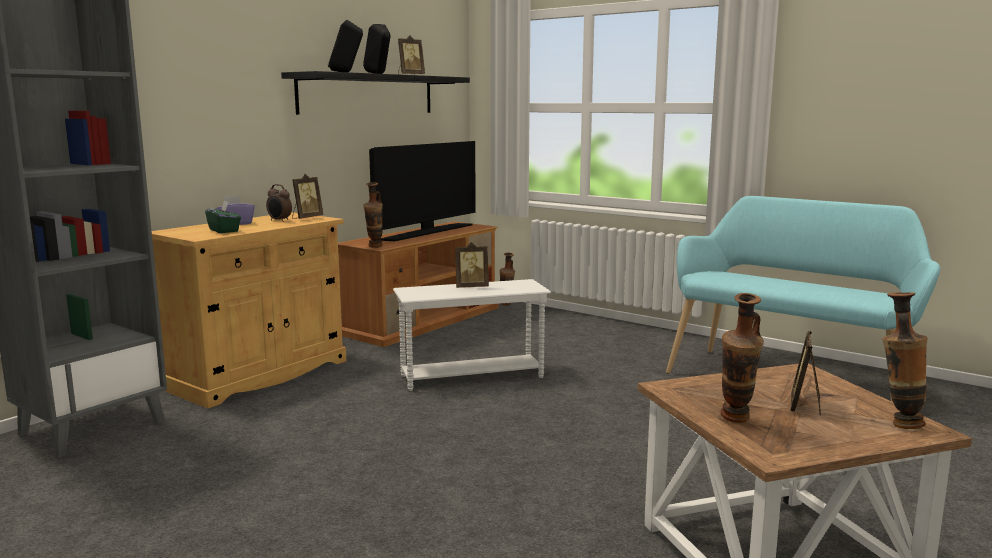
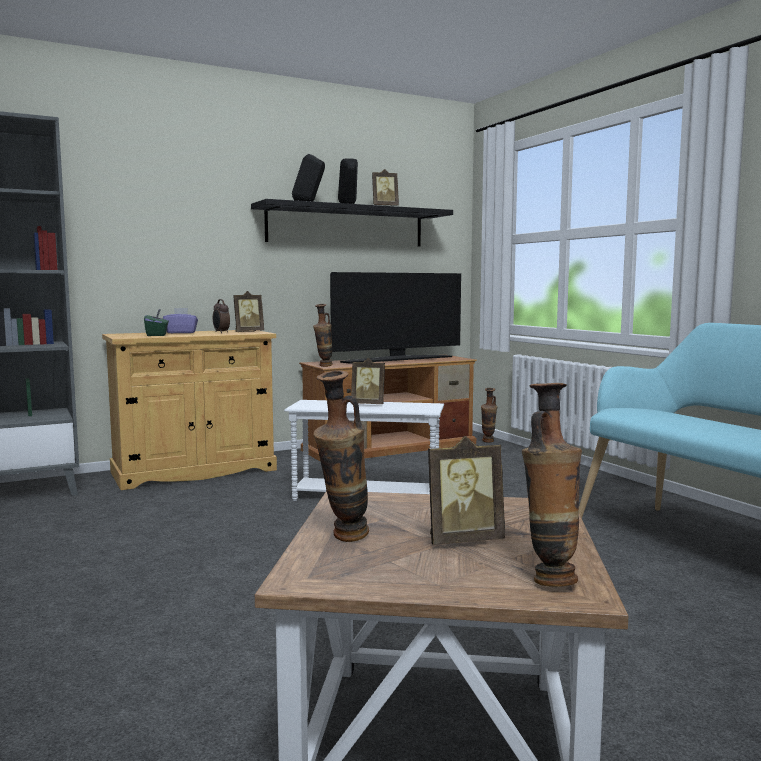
camera: 25 degrees right, 5 degrees down
picture frame [790,331,821,415] -> picture frame turned 150 degrees counterclockwise [428,436,505,545]

